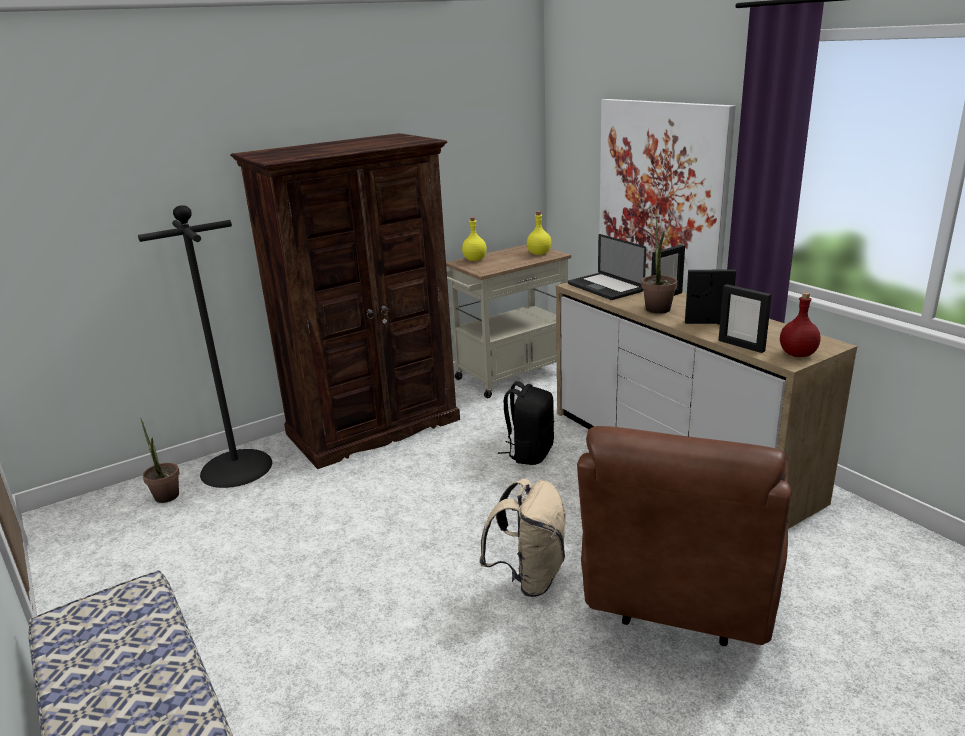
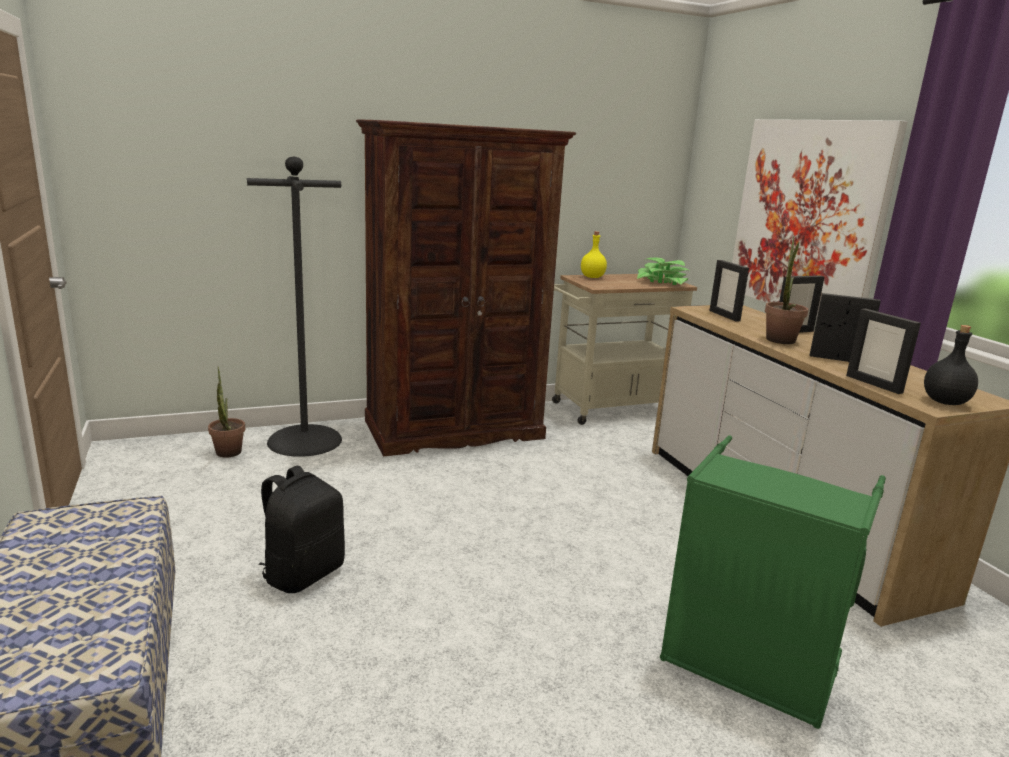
camera: 10 degrees right, 5 degrees down
beige backpack [479,479,567,597] -> none
black backpack [498,381,554,465] -> black backpack moved to [259,466,345,593]
yellow bottle [527,211,552,255] -> potted plant [637,257,691,285]
laptop [568,234,646,300] -> picture frame [709,260,749,321]
brown armchair [577,426,791,646] -> green laundry basket [660,435,886,729]
red bottle [780,292,820,357] -> black bottle [924,325,978,405]

